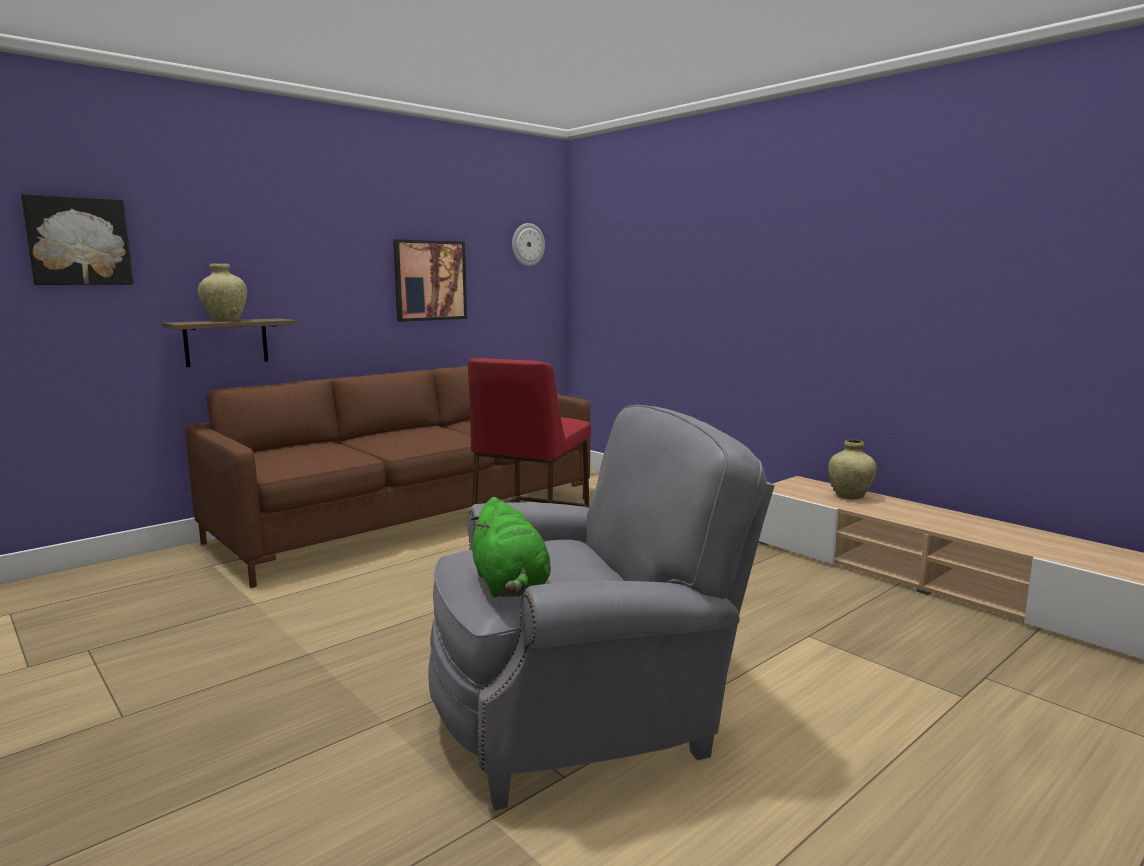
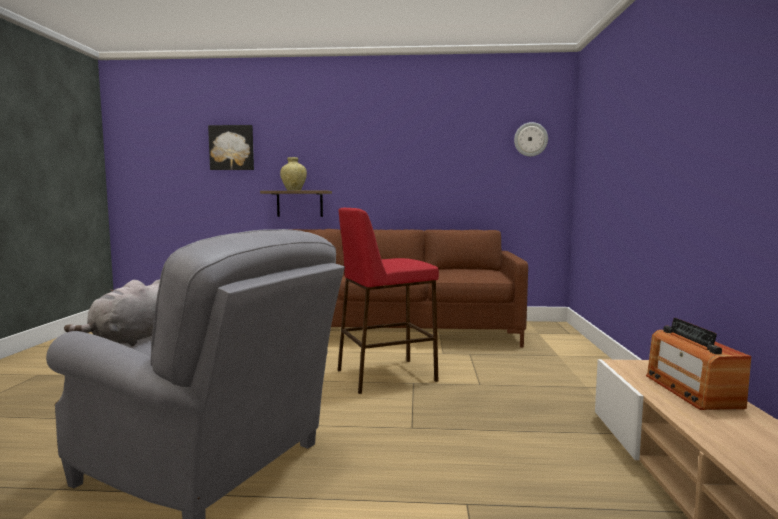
camera: 45 degrees right, 5 degrees down
picture [393,239,467,322] -> none
green plush toy [470,497,551,597] -> grey plush toy [64,279,160,346]
beige vase [828,440,877,499] -> radio [646,318,751,410]

